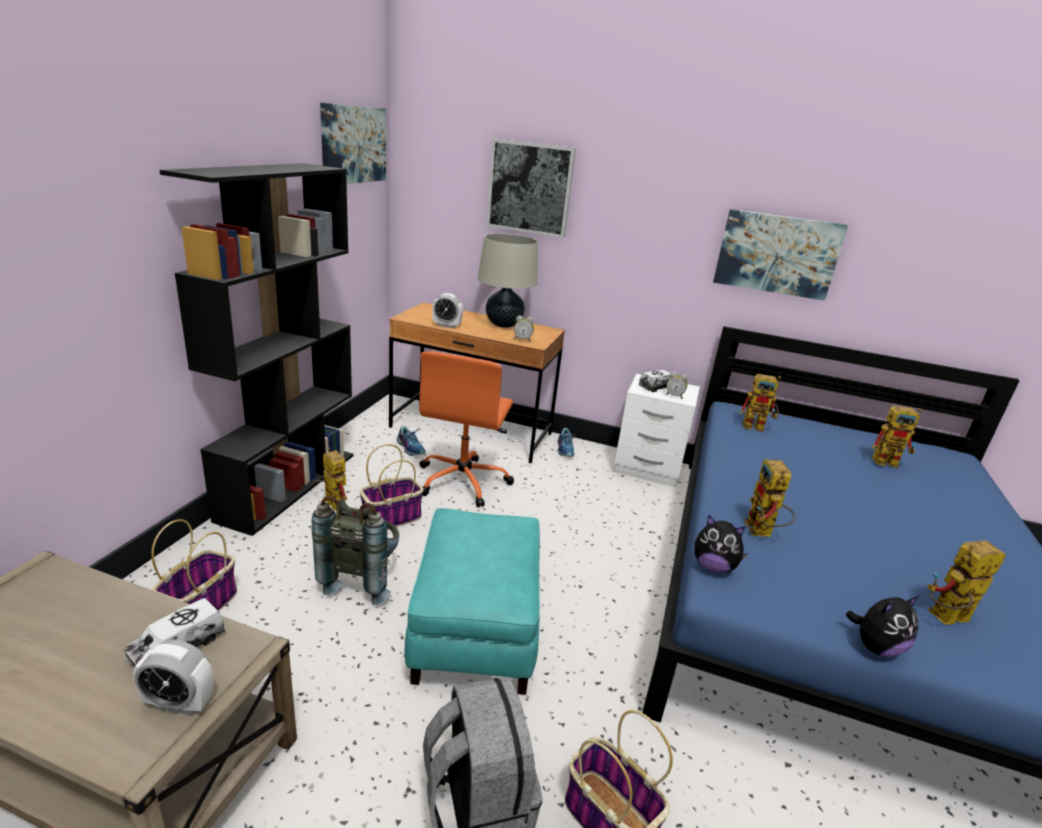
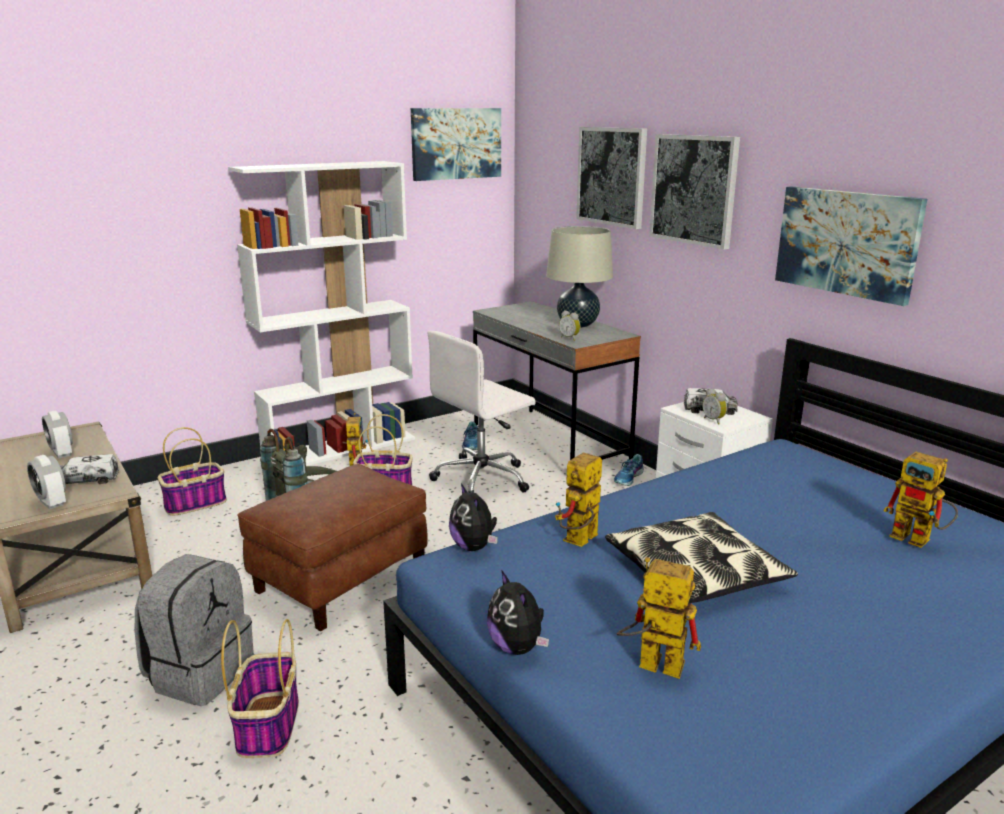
camera: 40 degrees right, 5 degrees down
black bookcase [160,163,353,536] -> white bookcase [228,161,415,466]
brown desk [389,302,565,463] -> grey desk [473,301,641,460]
turquoise ottoman [405,508,540,695] -> brown ottoman [237,464,428,631]
orange office chair [419,351,514,507] -> white office chair [428,331,536,493]
alarm clock [432,293,463,328] -> alarm clock moved to [42,410,73,459]
toy robot [739,374,781,432] -> none
plush toy [846,596,919,657] -> plush toy turned 45 degrees clockwise [487,570,549,655]
none -> pillow [605,512,798,604]
none -> picture [649,134,740,250]

